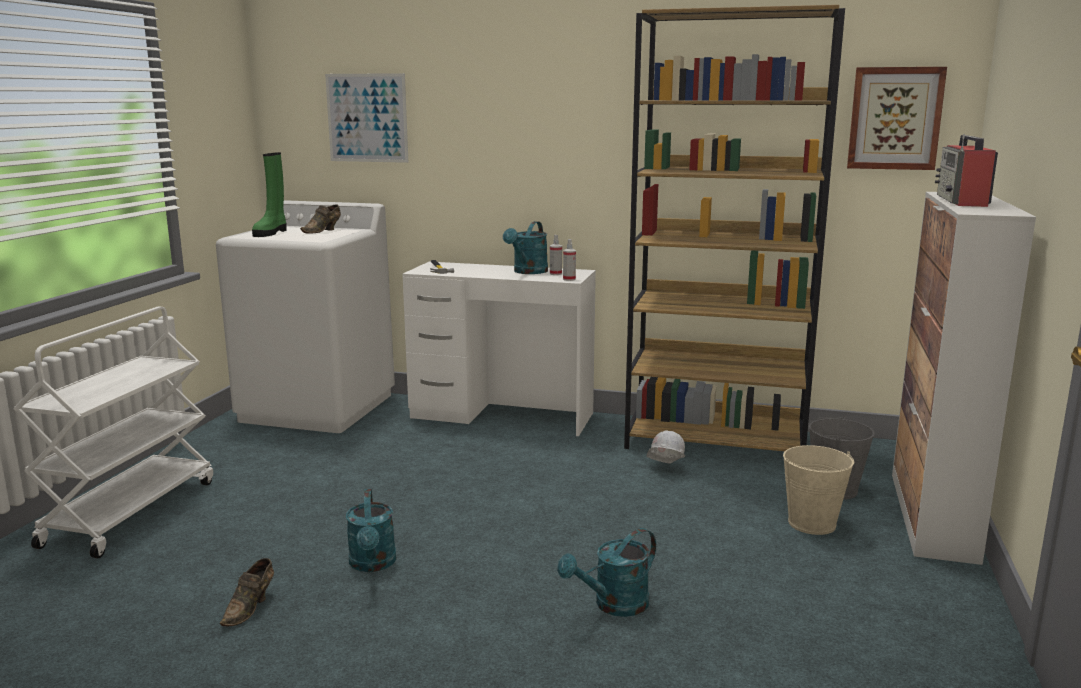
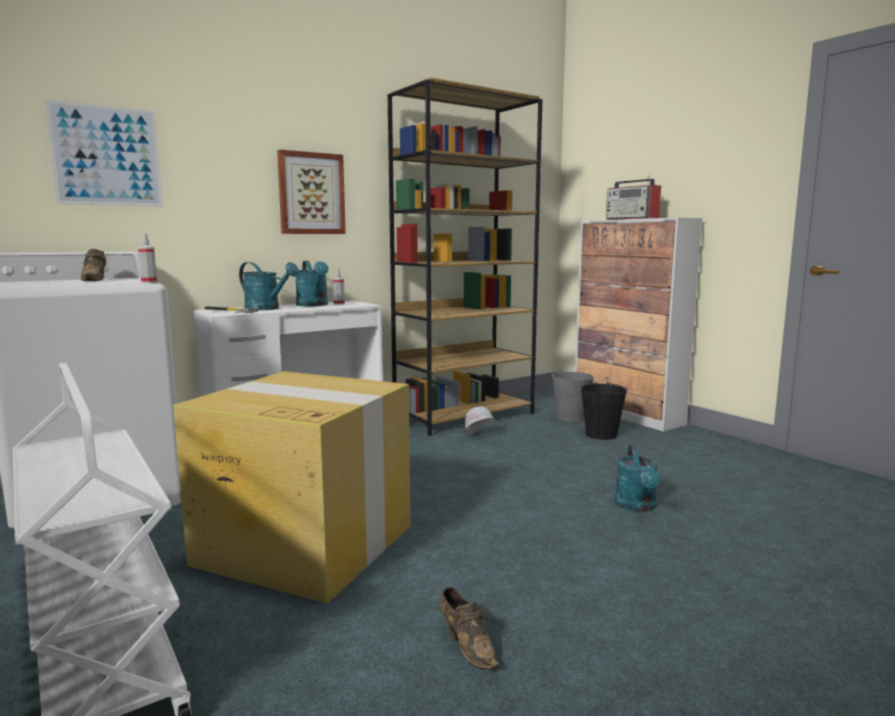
camera: 50 degrees left, 5 degrees down
green boot [252,152,287,237] -> none
turquoise watering can [346,489,396,572] -> turquoise watering can moved to [239,262,299,310]
spray bottle [563,239,576,281] -> spray bottle moved to [138,234,157,283]
beige bucket [783,445,854,535] -> black bucket [581,382,628,440]
picture [847,67,947,170] -> picture moved to [277,150,346,234]
none -> cardboard box [173,371,410,604]

